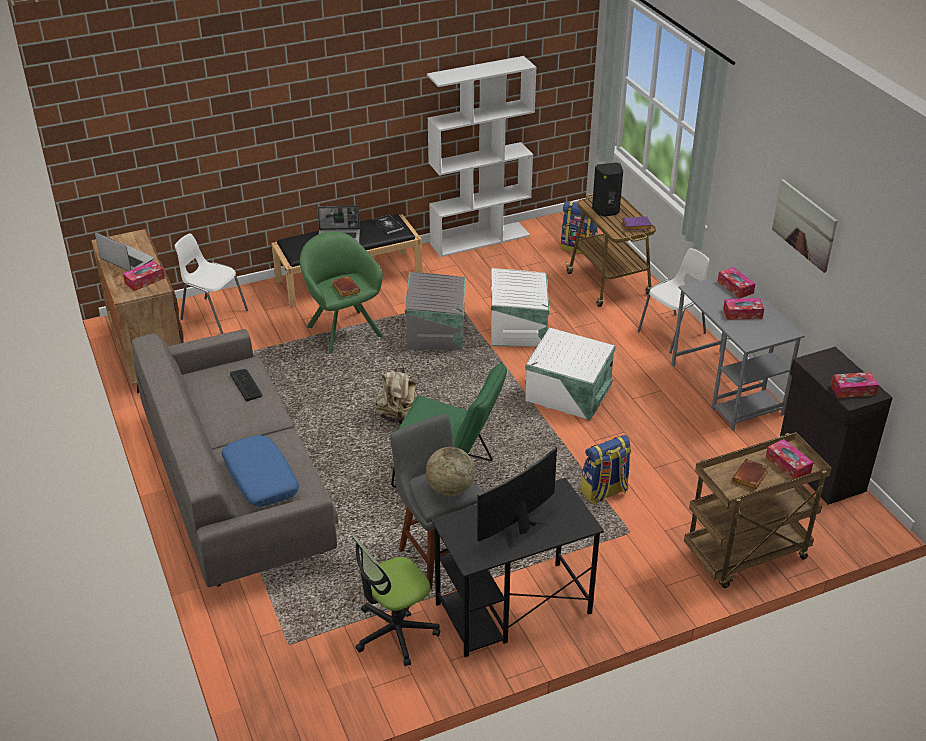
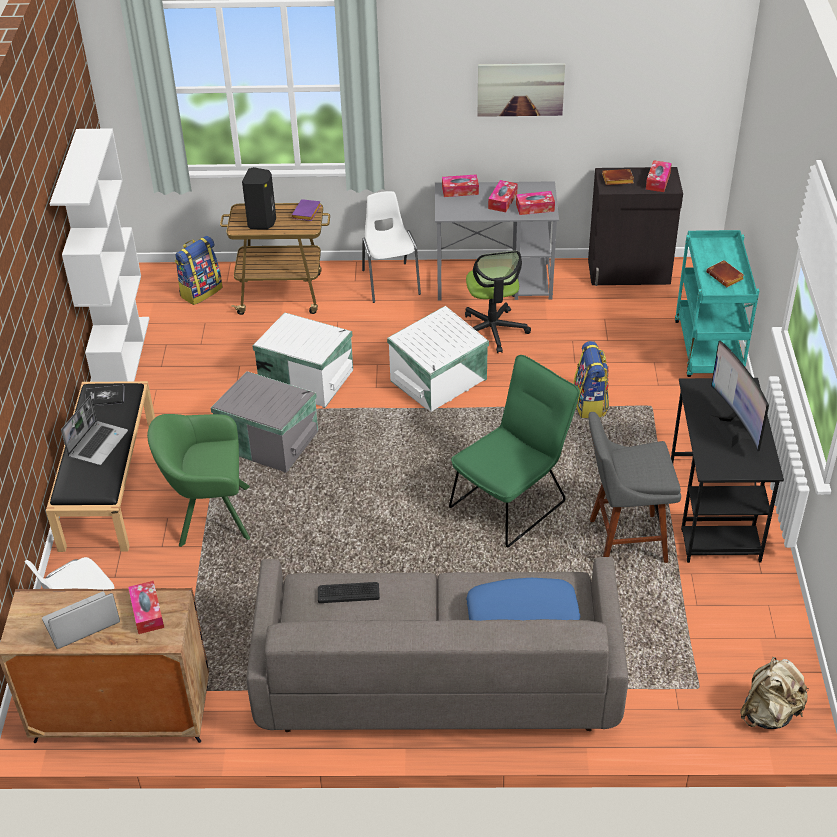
camera: 65 degrees left, 5 degrees up
brown book [332,276,361,297] -> brown book moved to [602,169,634,185]
office chair [352,535,440,666] -> office chair moved to [465,251,531,353]
beige backpack [376,365,418,425] -> beige backpack moved to [740,657,808,729]
globe [426,447,475,496] -> none
brown cart [684,432,832,588] -> turquoise cart [675,230,759,377]
tissue box [766,439,814,479] -> tissue box moved to [516,191,555,215]

